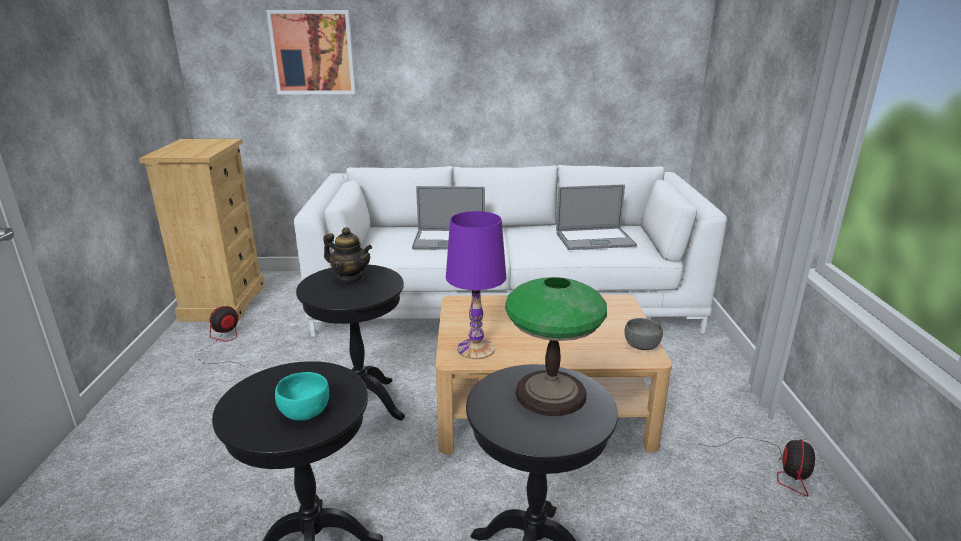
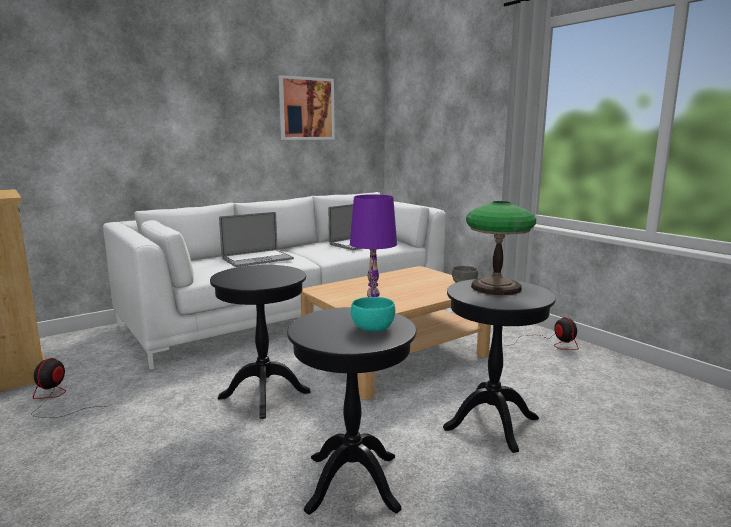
camera: 35 degrees left, 10 degrees down
picture [266,10,356,94] -> picture moved to [279,75,335,140]
teapot [324,227,372,282] -> none

